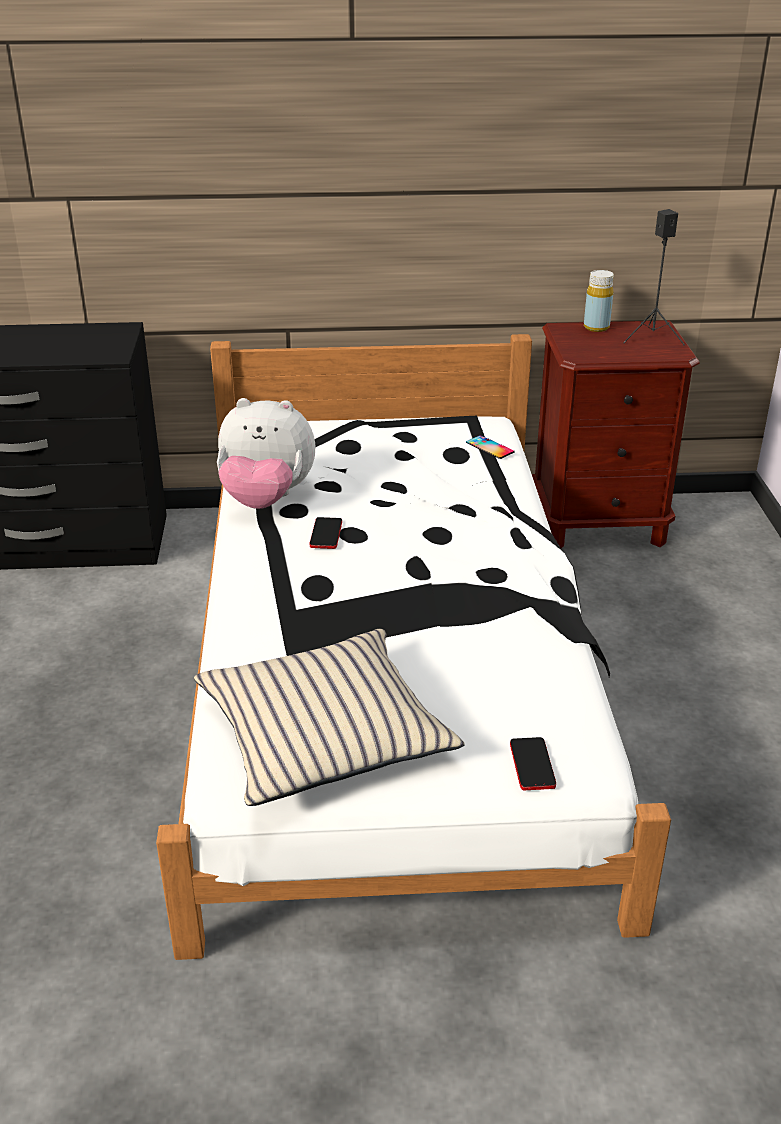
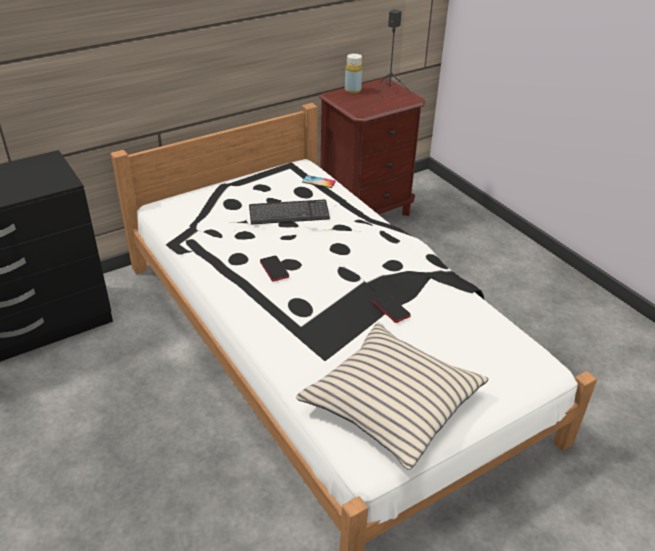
camera: 30 degrees left, 5 degrees up
plush toy [217,398,316,509] -> none
phone [510,737,556,791] -> phone moved to [373,294,411,323]
none -> keyboard [249,200,330,225]

